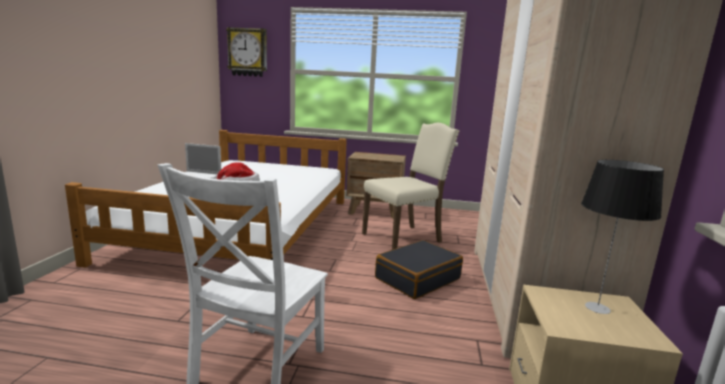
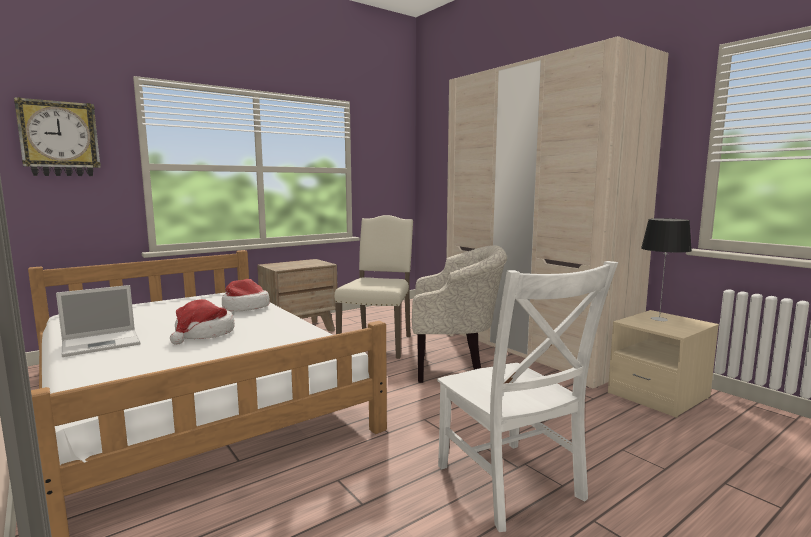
camera: 45 degrees left, 5 degrees down
black suitcase [375,240,463,299] -> beige armchair [412,245,507,383]
none -> hat [222,279,270,311]

